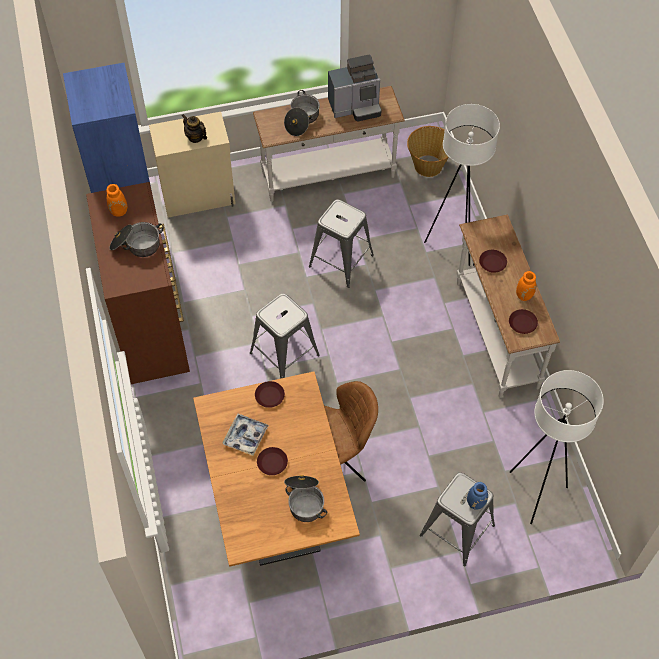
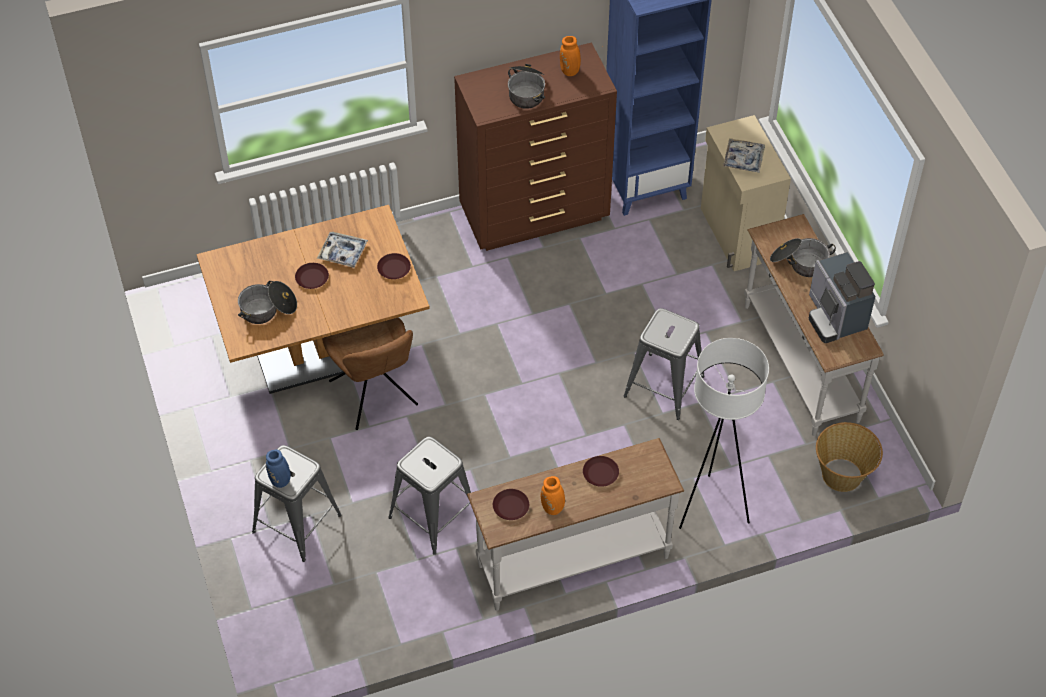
camera: 85 degrees right, 5 degrees down
teapot [181,114,207,143] -> tray [723,138,765,173]
grey stool [250,293,319,379] -> grey stool moved to [388,437,471,554]
white floor lamp [510,370,604,524] -> none

